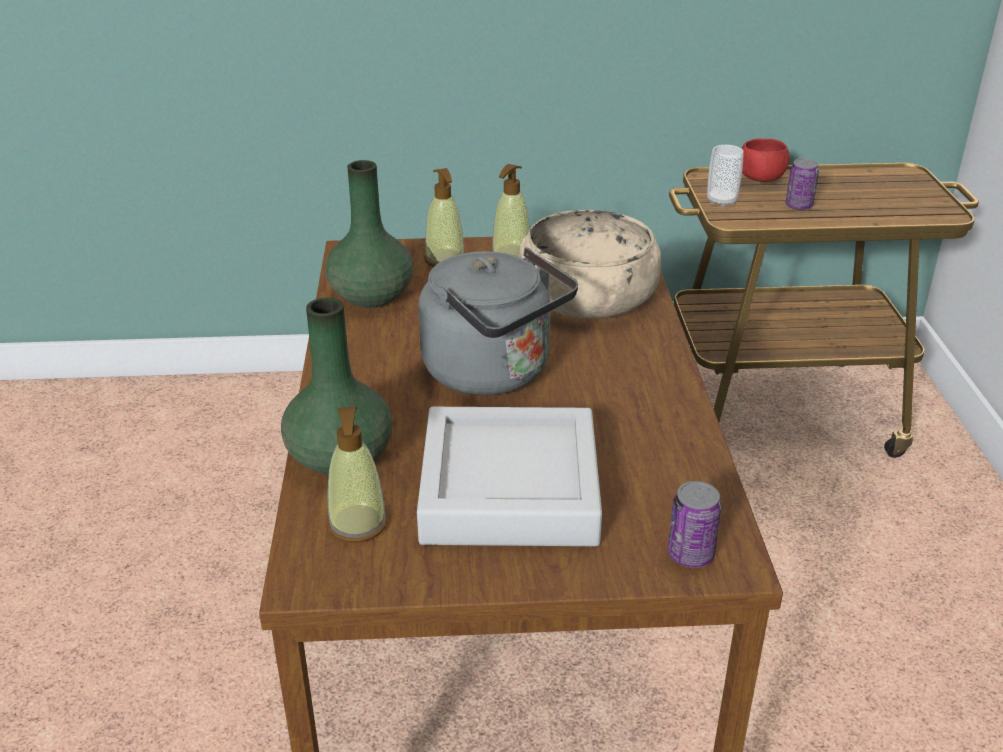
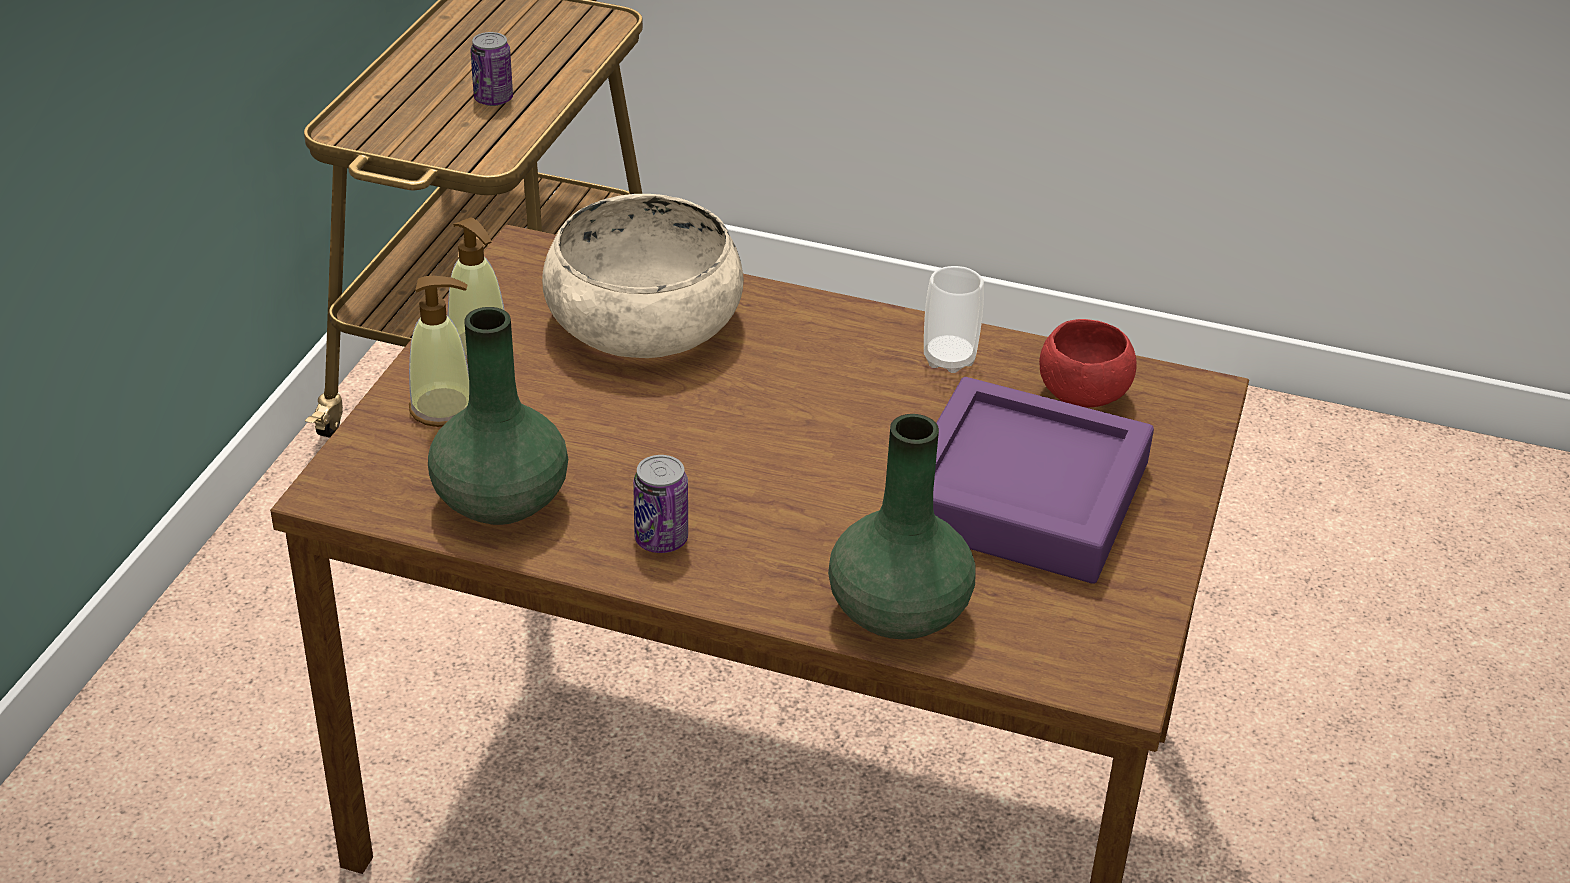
camera: 70 degrees left, 5 degrees up
soap dispenser [327,406,388,543] -> none
grey tray [417,407,602,546] -> purple tray [933,377,1154,584]
grey kettle [418,247,578,395] -> none
can [668,481,722,568] -> can moved to [633,455,688,553]
cup [707,145,744,207] -> cup moved to [924,266,984,373]
red bowl [741,138,790,182] -> red bowl moved to [1039,319,1137,408]

